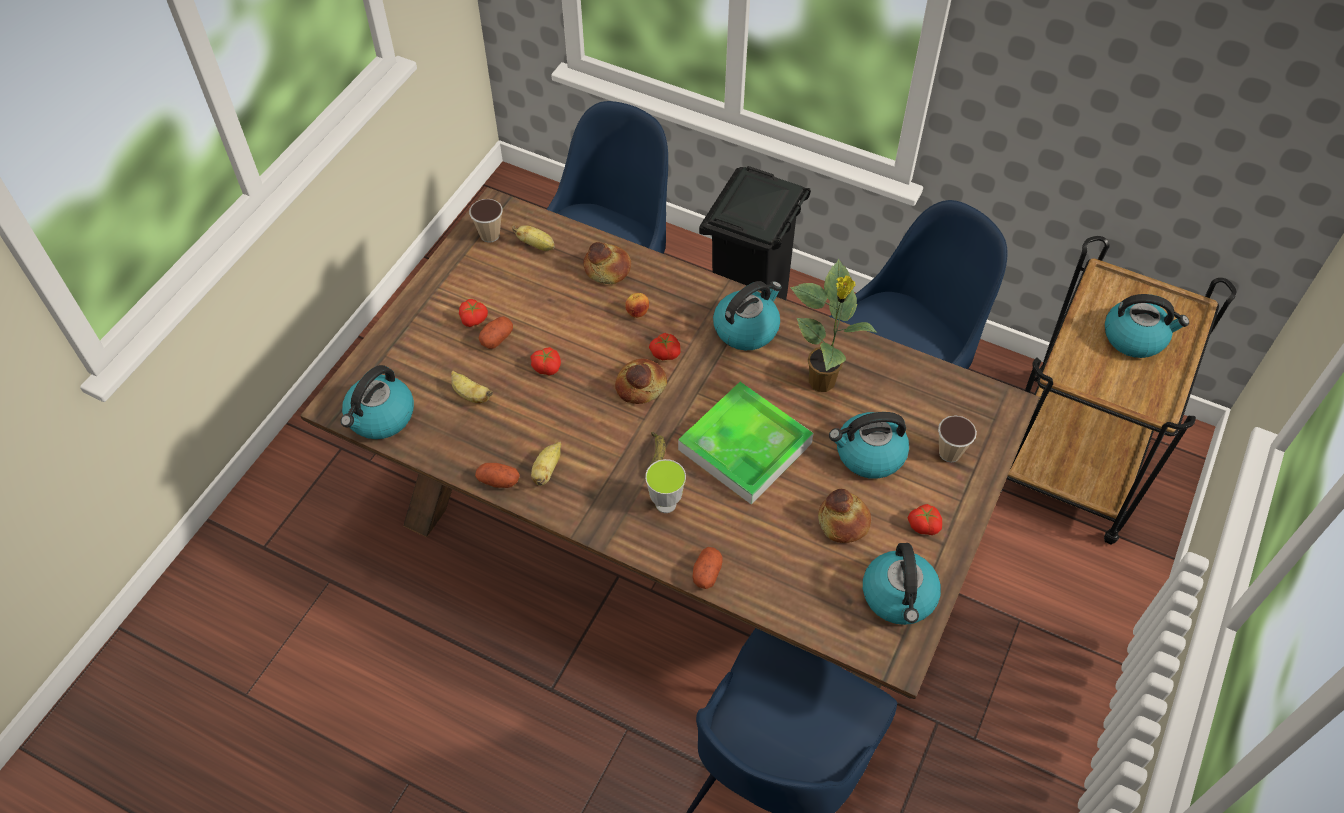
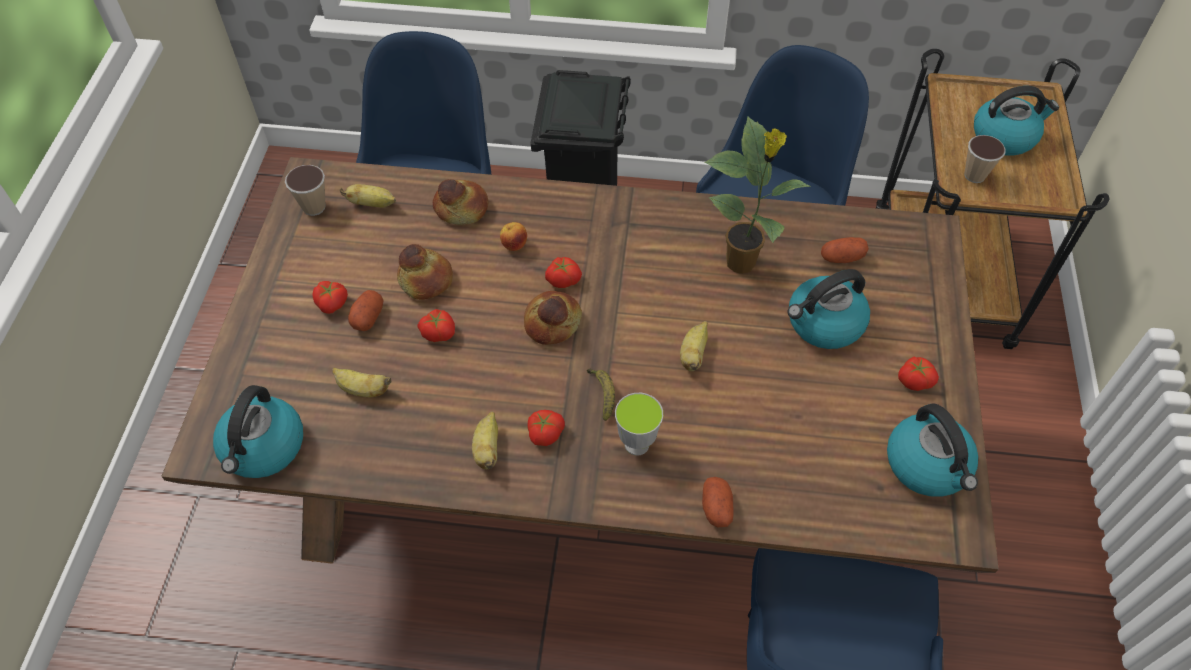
camera: 20 degrees left, 0 degrees up
potato [475,463,520,488] -> potato moved to [821,237,869,263]
tray [678,382,814,504] -> banana [680,321,708,371]
kettle [713,281,782,350] -> none
bread [818,489,871,543] -> bread moved to [397,244,453,300]
cup [938,415,977,462] -> cup moved to [964,135,1006,183]
none -> tomato [528,410,565,446]

